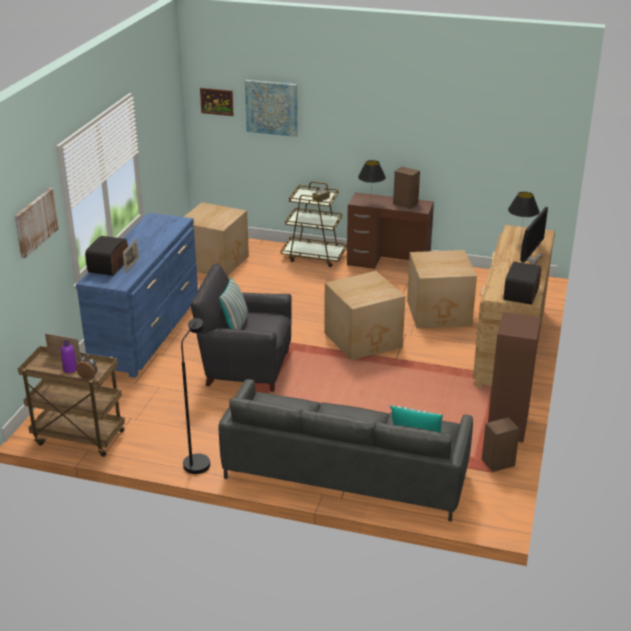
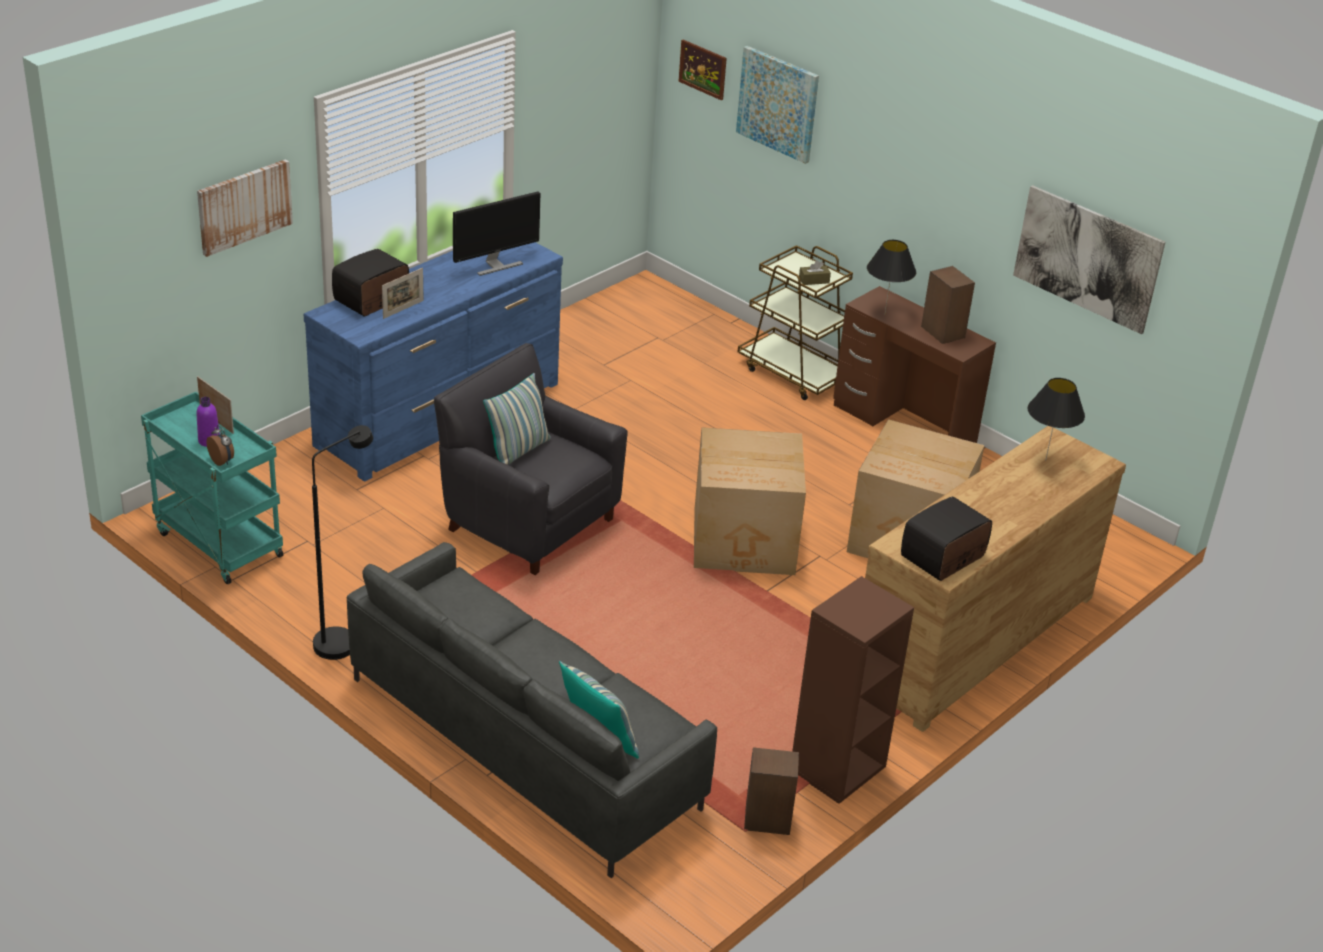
camera: 25 degrees right, 5 degrees up
brown cart [18,346,125,457] -> turquoise cart [141,392,283,584]
cardboard box [184,202,249,276] -> none
monitor [520,207,548,265] -> monitor moved to [453,191,540,276]
none -> picture [1013,185,1166,334]

